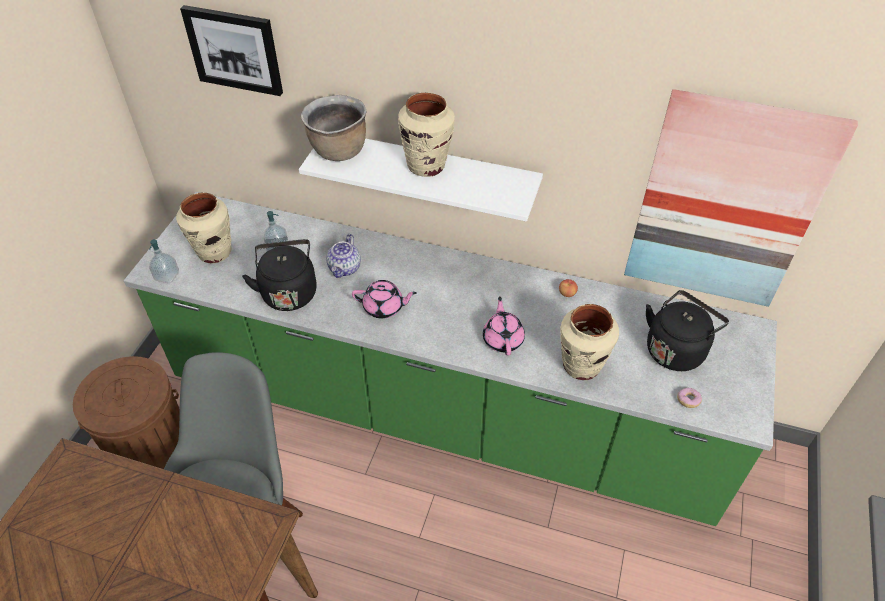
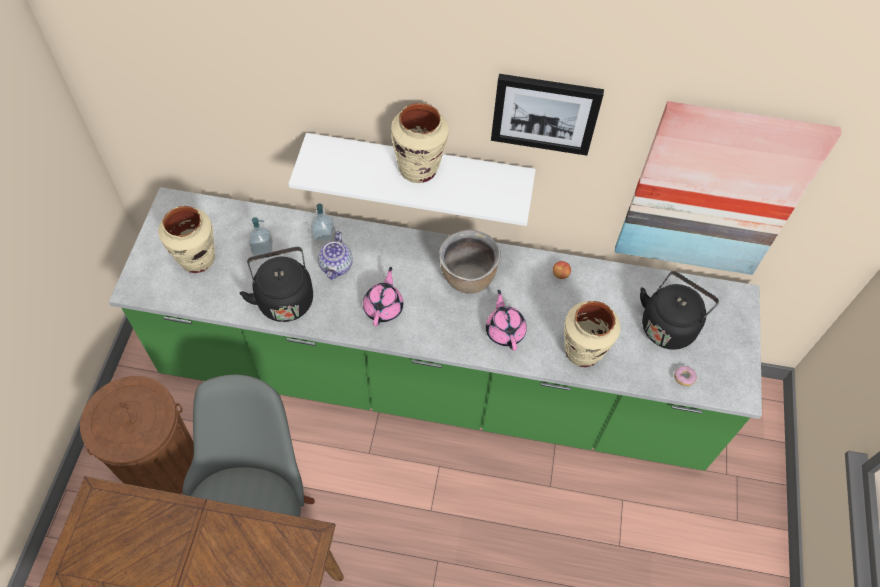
camera: 10 degrees left, 10 degrees up
soap dispenser [149,239,179,283] -> soap dispenser moved to [311,204,335,243]
picture [180,5,283,96] -> picture moved to [491,74,604,156]
brown cooking pot [301,95,366,161] -> brown cooking pot moved to [439,229,501,294]
pink teapot [352,280,417,319] -> pink teapot turned 75 degrees counterclockwise [363,267,403,326]

